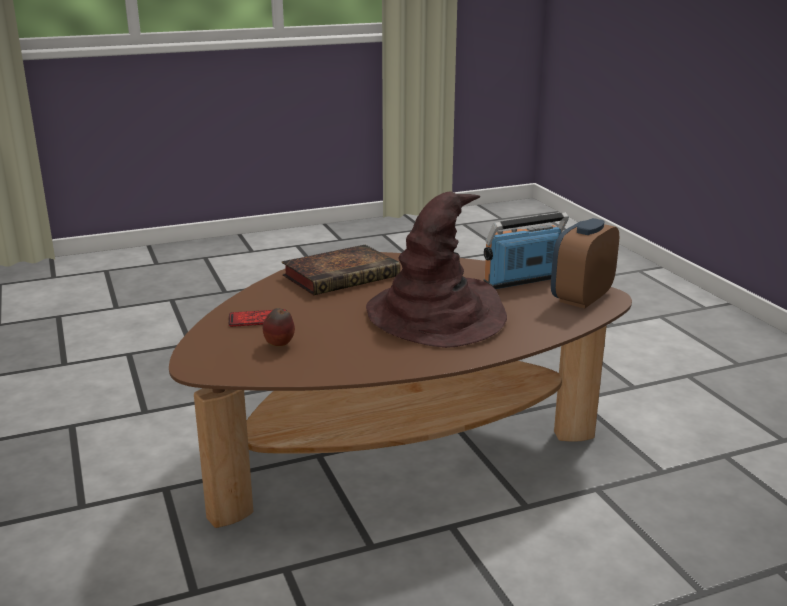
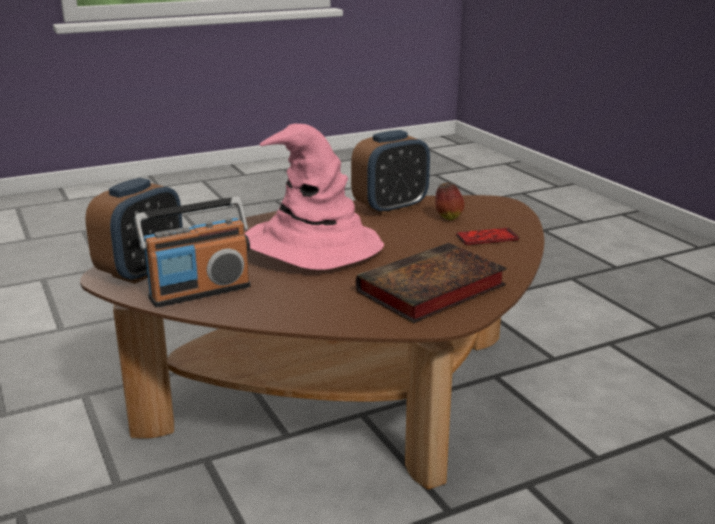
camera: 175 degrees right, 0 degrees up
brown hat [366,191,507,348] -> pink hat [245,124,384,270]
none -> alarm clock [351,130,430,215]

